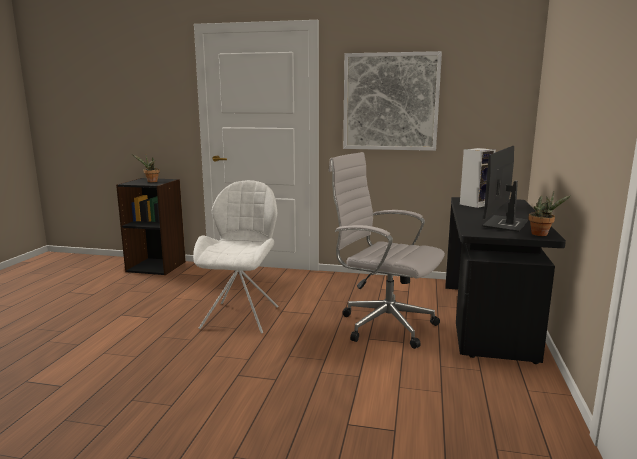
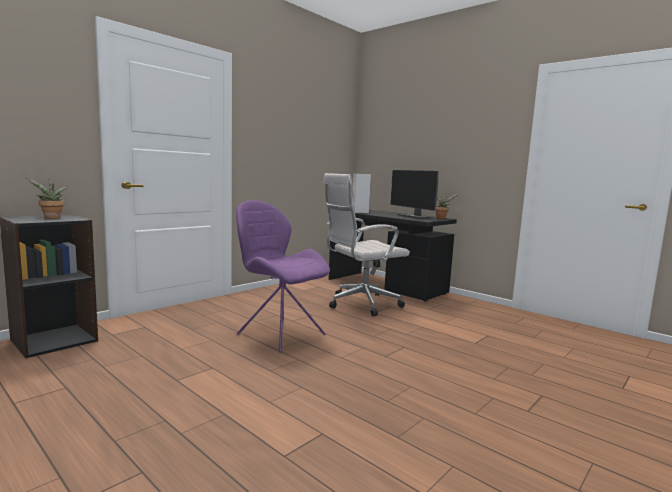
camera: 60 degrees left, 5 degrees down
white chair [193,180,279,334] -> purple chair [236,200,330,353]
picture [343,51,442,151] -> none

